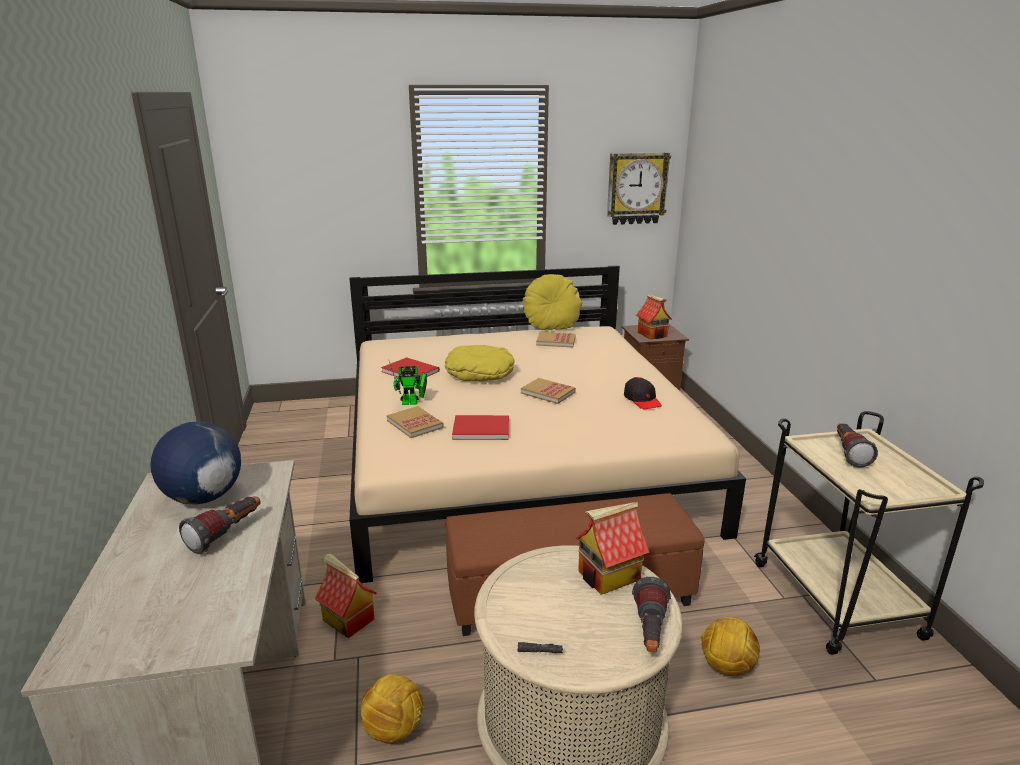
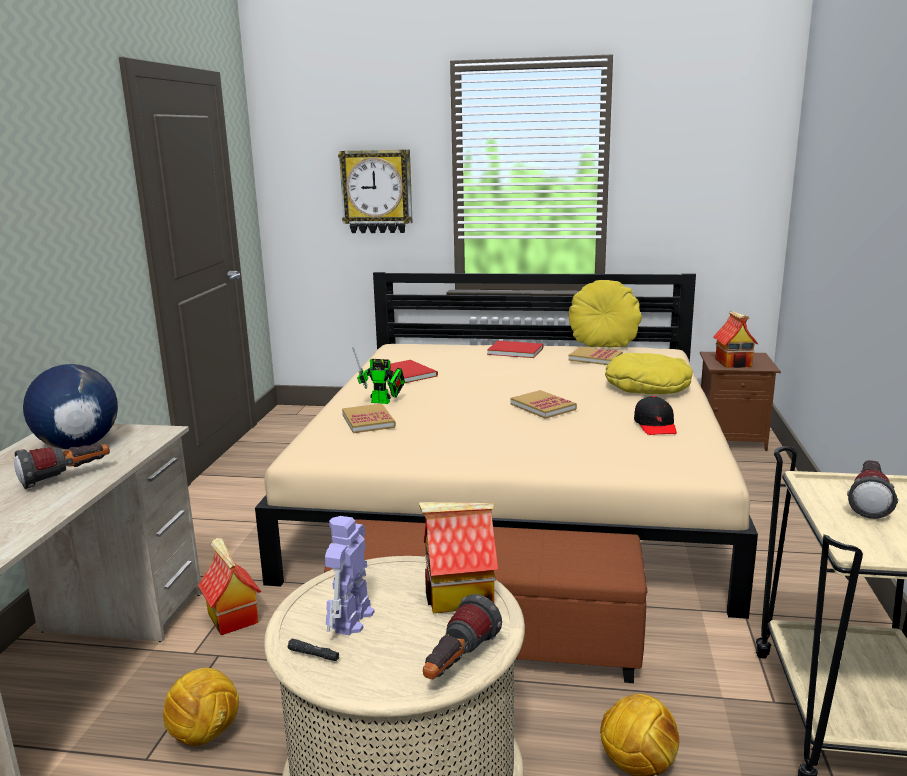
camera: 20 degrees right, 5 degrees down
yellow pillow [445,345,514,381] -> yellow pillow moved to [605,353,693,394]
red book [452,415,509,440] -> red book moved to [487,341,543,358]
wall clock [607,152,671,225] -> wall clock moved to [338,150,413,233]
none -> toy robot [325,516,375,636]

